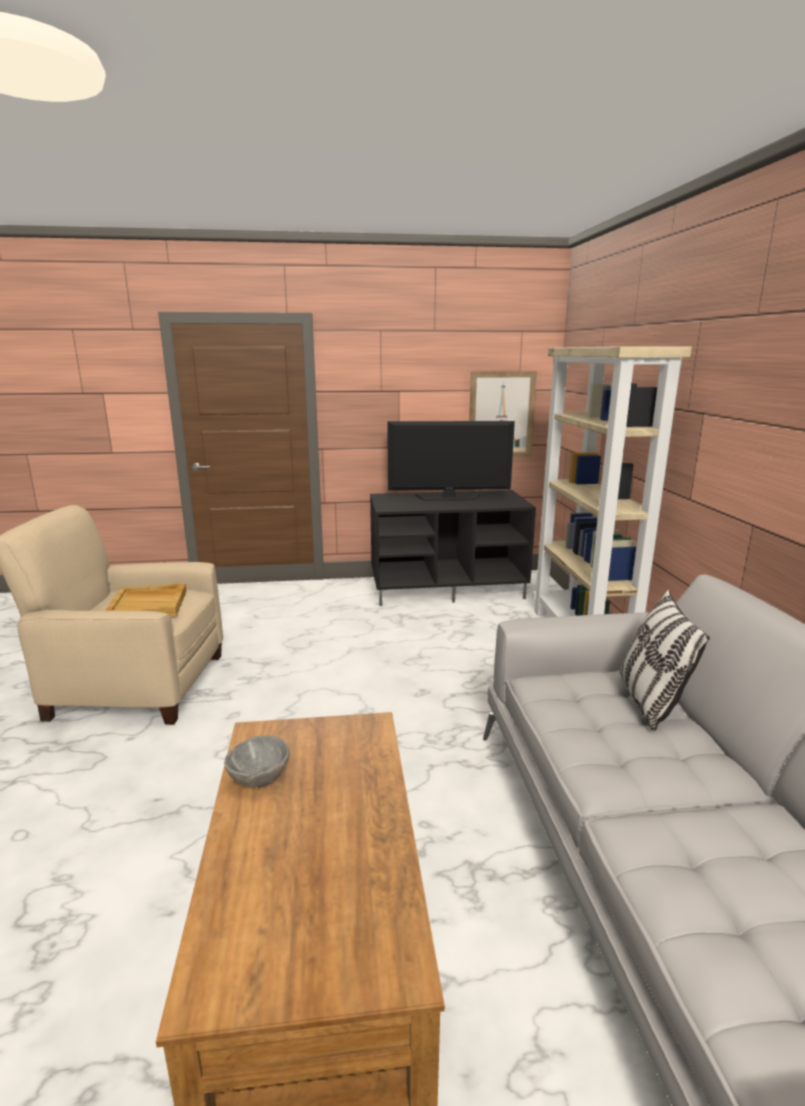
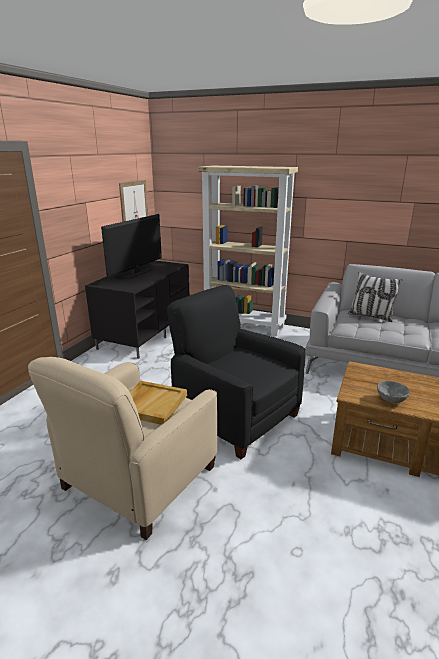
camera: 60 degrees left, 5 degrees up
none -> black armchair [167,285,306,459]

